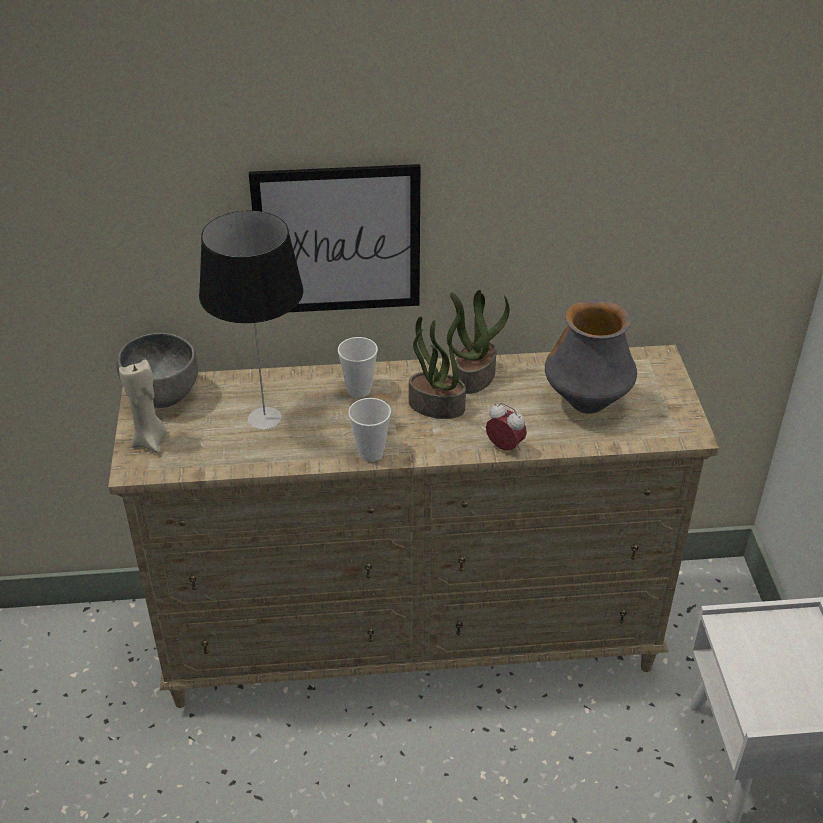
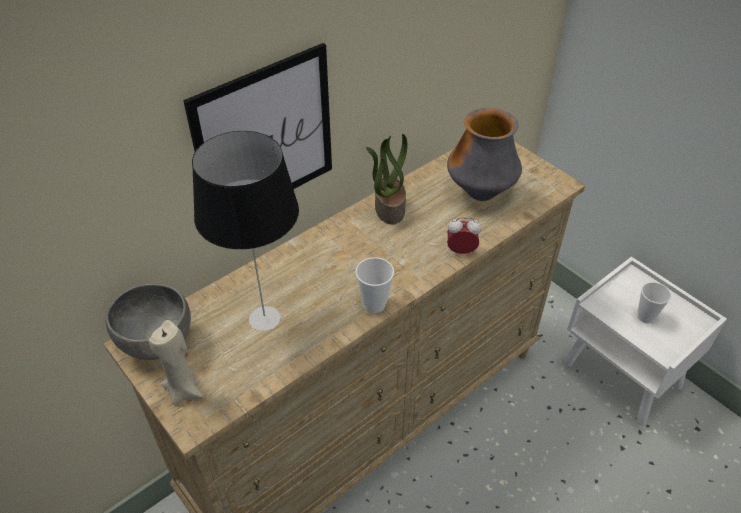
camera: 35 degrees left, 5 degrees up
cup [338,337,378,398] -> cup moved to [637,282,671,323]
potted plant [409,317,466,419] -> none

